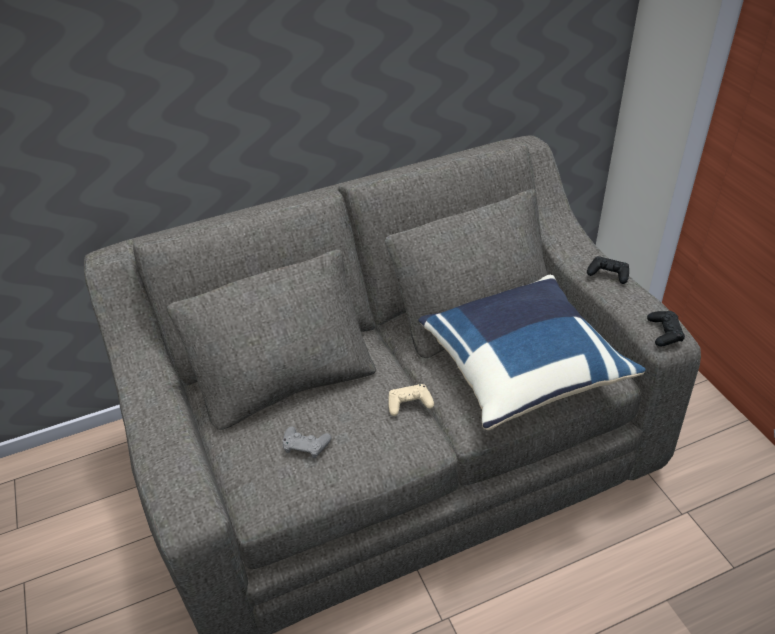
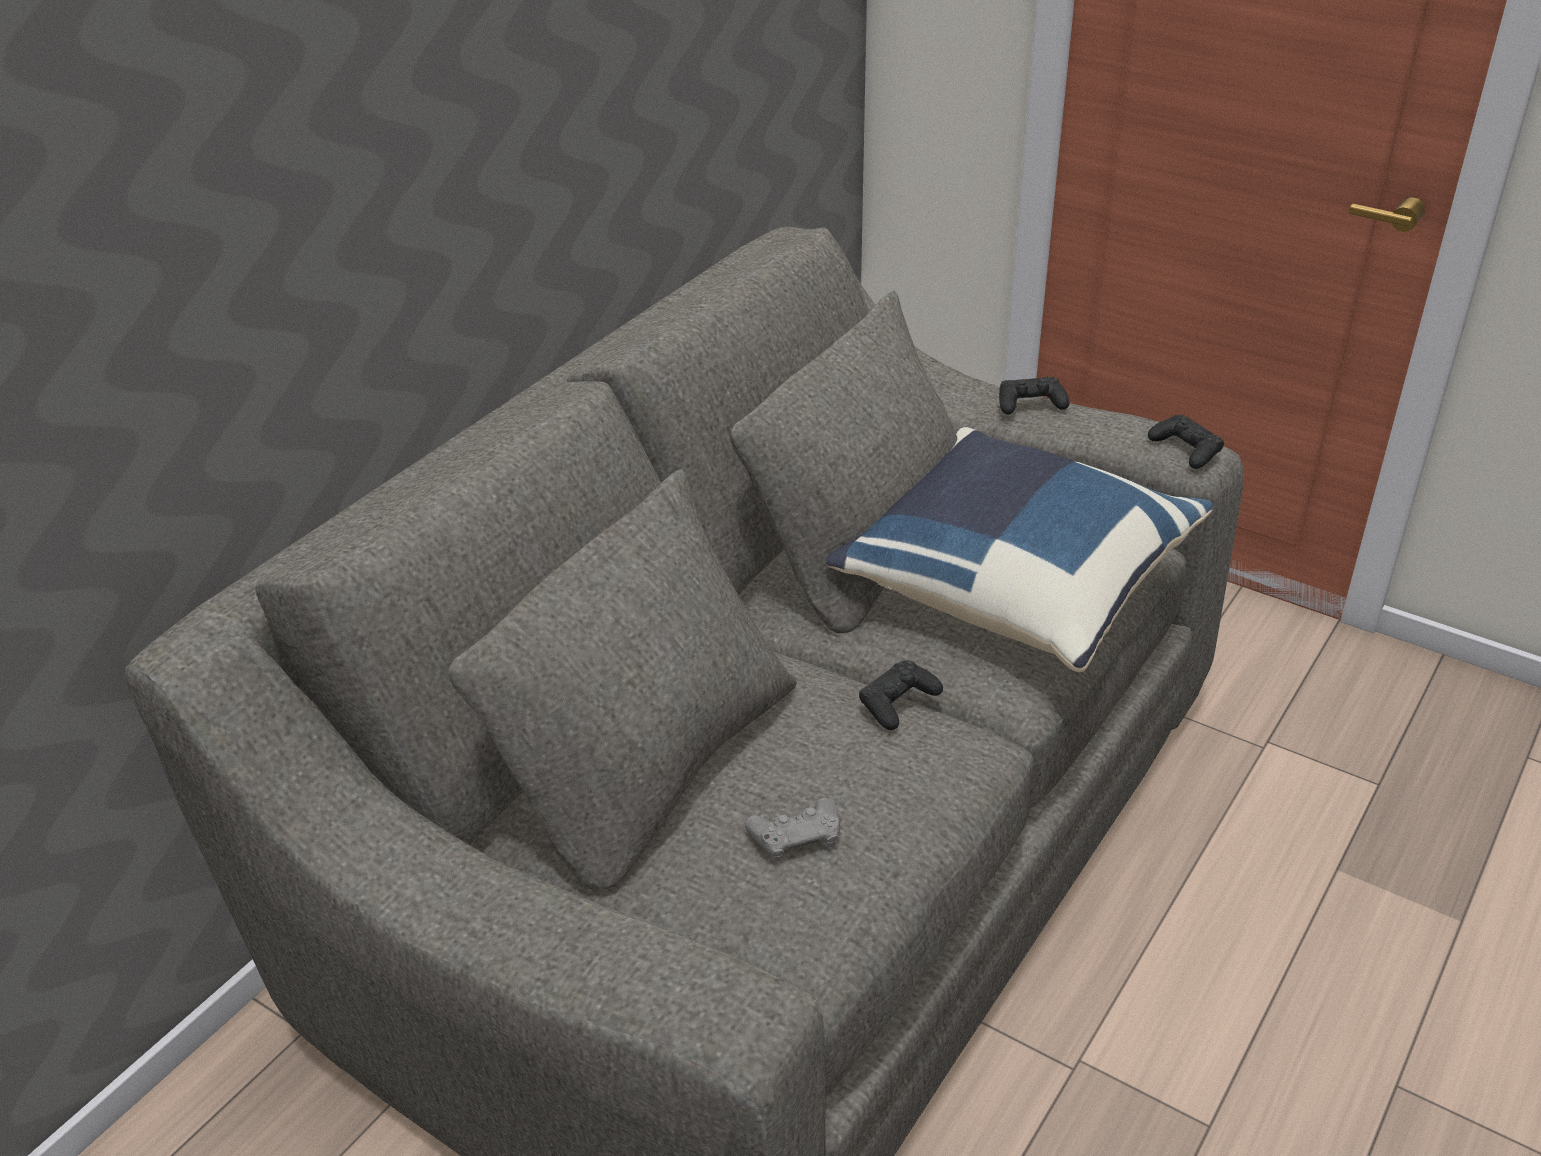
camera: 35 degrees left, 5 degrees down
beige game controller [388,384,434,416] -> black game controller [859,660,943,730]

